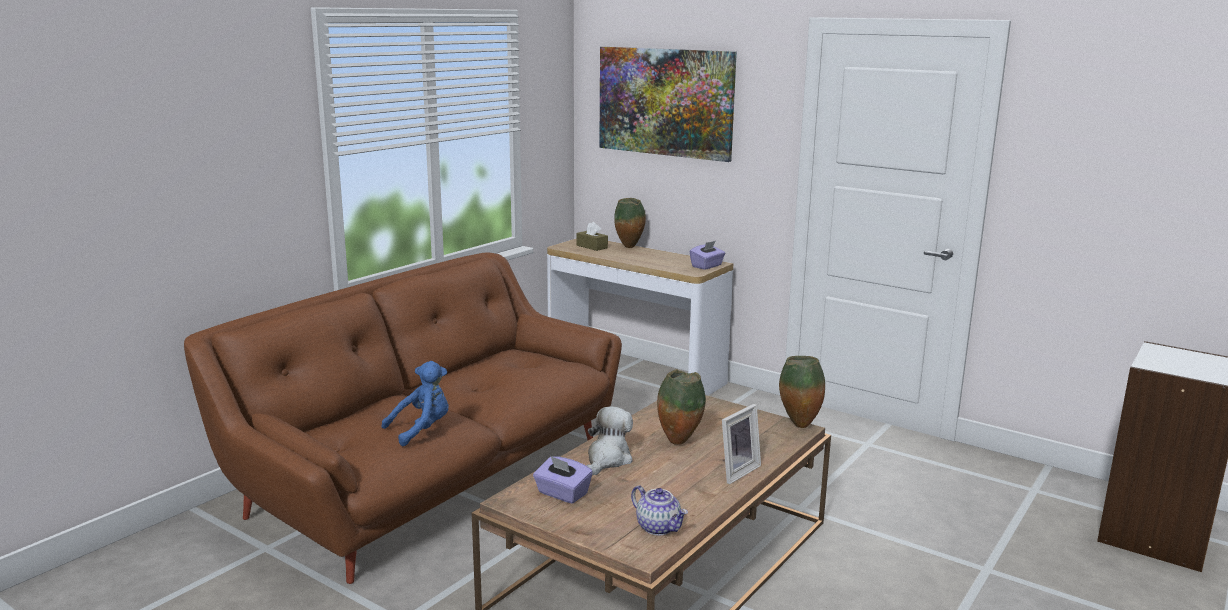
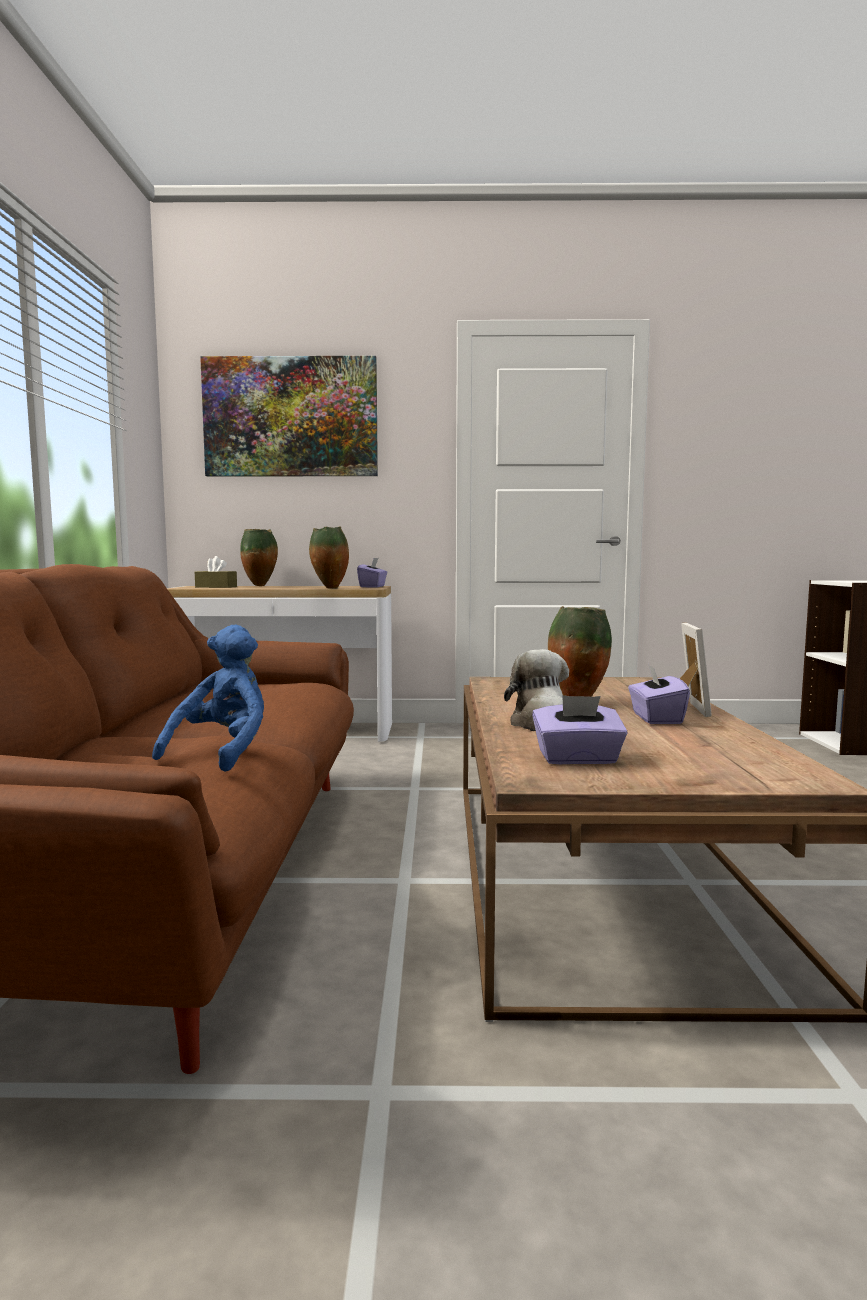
camera: 35 degrees left, 10 degrees down
teapot [631,485,688,535] -> none
vase [779,356,825,428] -> vase moved to [309,527,349,588]
none -> purple tissue box [628,664,690,724]

